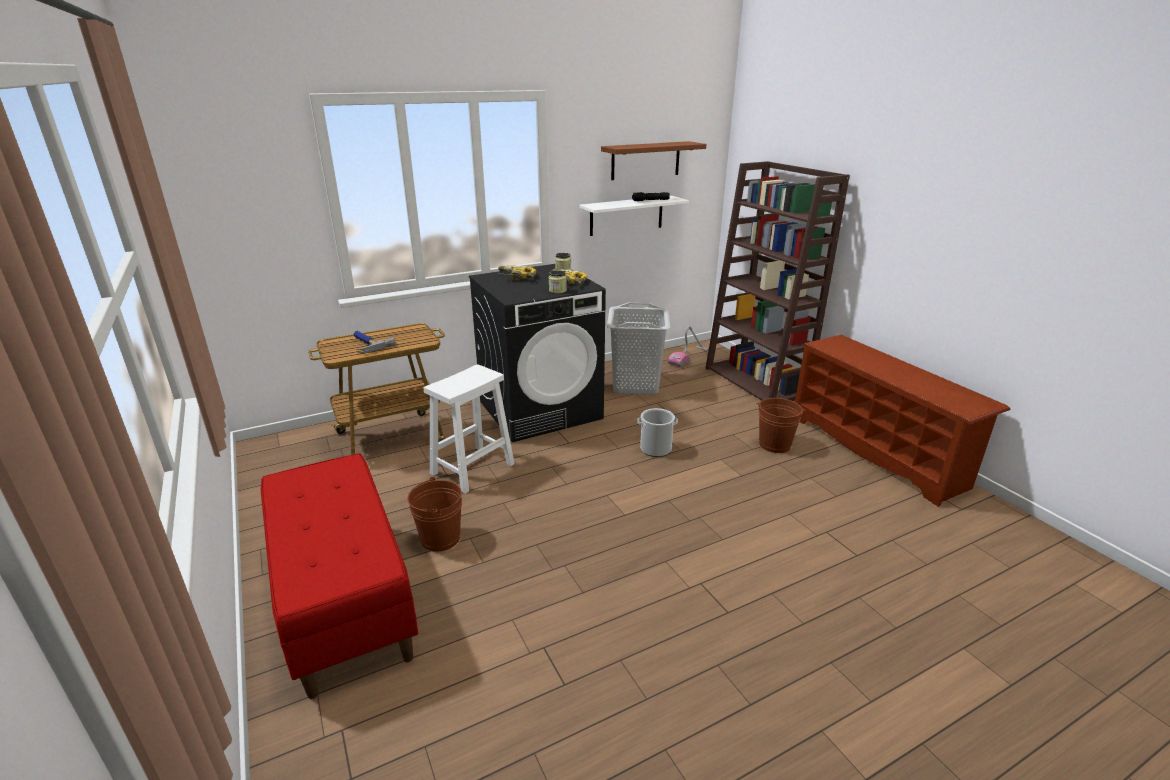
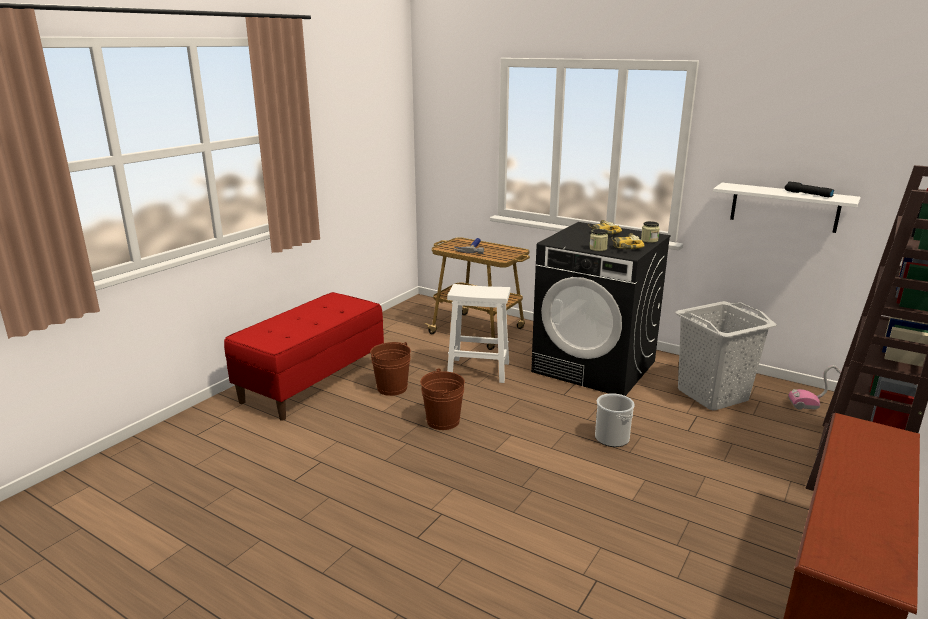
camera: 60 degrees right, 5 degrees down
brown shelf [601,141,706,180] -> none
brown bucket [756,398,806,453] -> brown bucket moved to [420,368,465,430]

